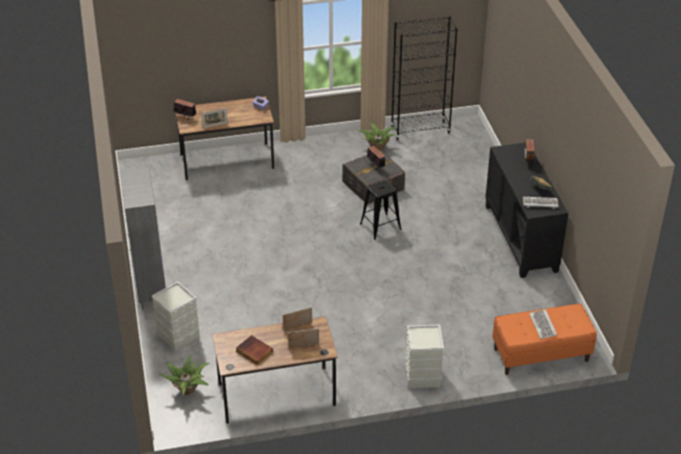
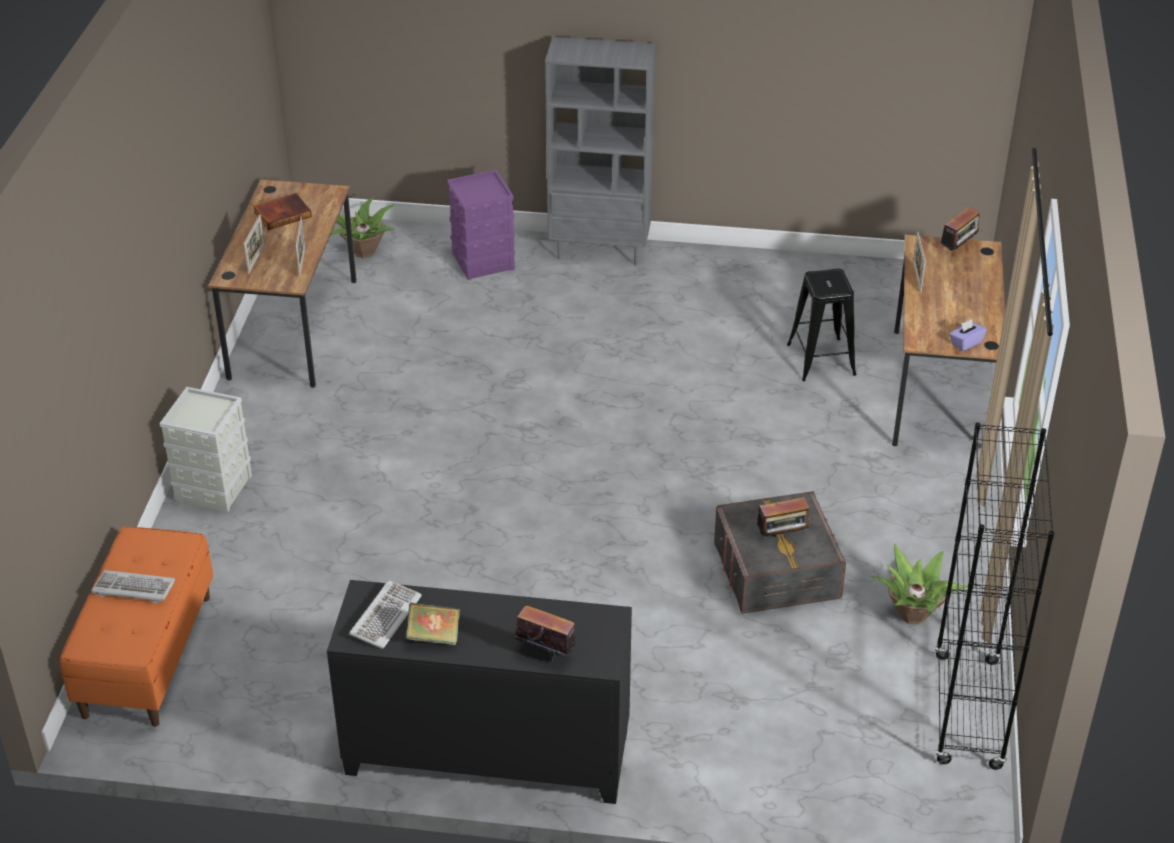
camera: 110 degrees right, 0 degrees up
grey storage box [152,281,200,351] -> purple storage box [447,170,515,280]
black stool [360,180,402,240] -> black stool moved to [787,268,856,381]

